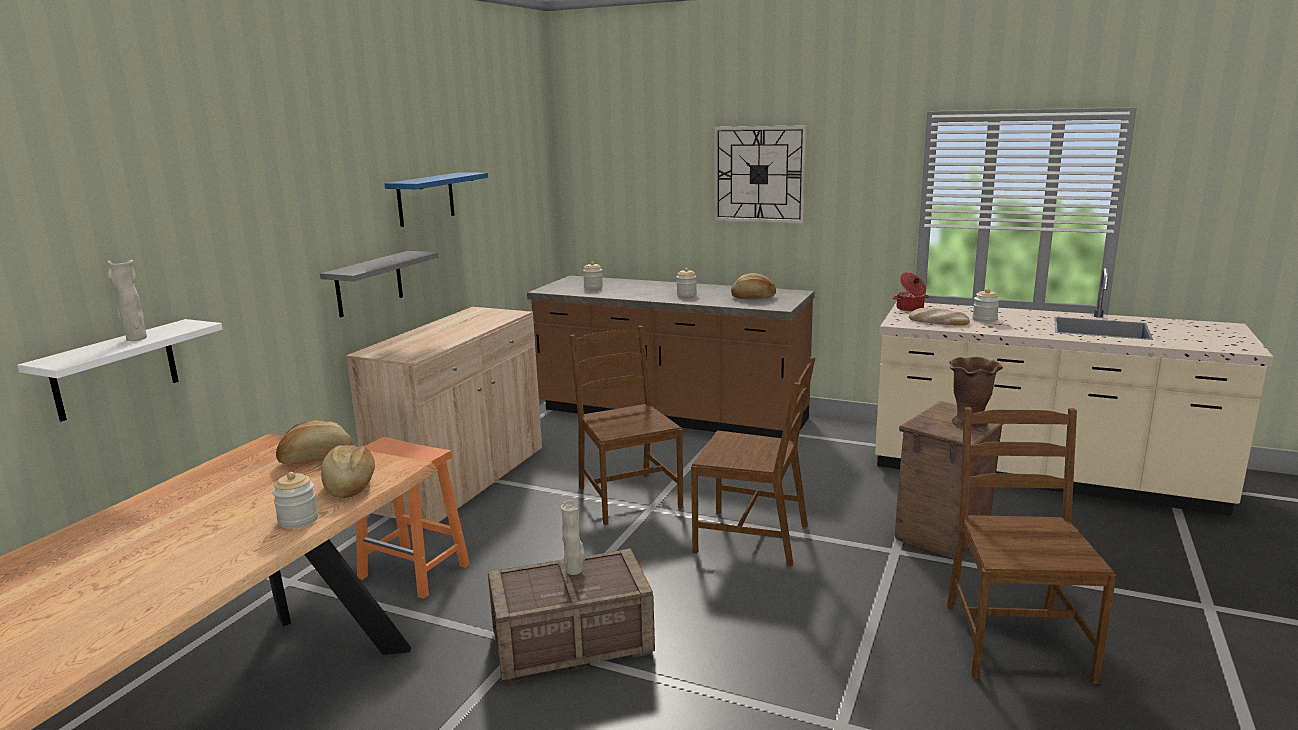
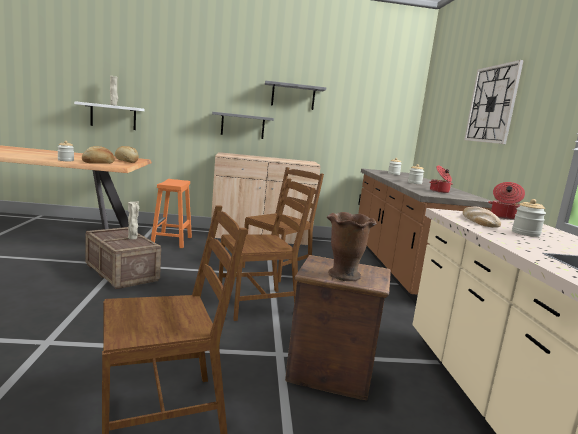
camera: 60 degrees right, 5 degrees down
blue shelf [384,172,488,227] -> grey shelf [265,80,326,110]
brown chair [691,357,816,567] -> brown chair turned 105 degrees counterclockwise [219,178,316,321]
bread [731,273,776,299] -> cooking pot [429,165,453,193]

